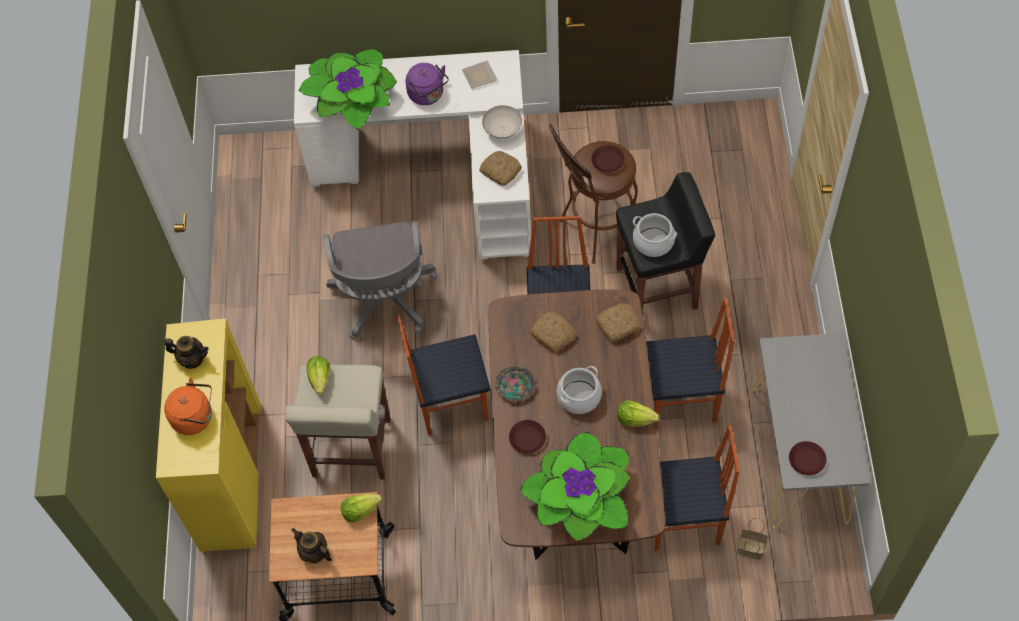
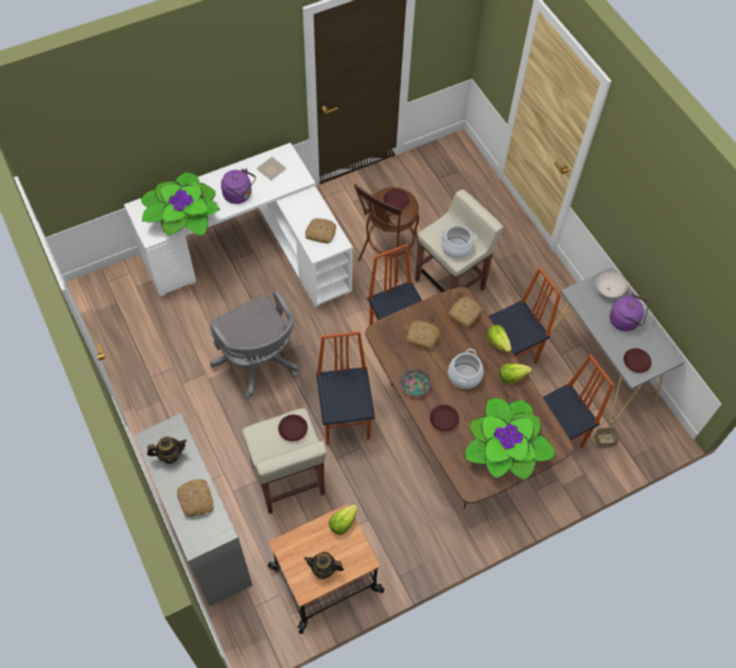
camera: 30 degrees left, 0 degrees up
yellow cabinet [156,318,261,552] -> grey cabinet [134,413,253,607]
orange kettle [164,378,212,435] -> bread [177,479,214,517]
lettuce [307,356,330,395] -> lettuce moved to [486,325,512,353]
chair [397,315,491,435] -> chair turned 120 degrees clockwise [316,331,375,445]
white bowl [482,105,522,139] -> white bowl moved to [595,270,628,298]
black stool [616,172,715,312] -> beige stool [415,189,504,293]
none -> brown plate [278,415,308,442]
none -> purple kettle [609,292,650,331]

